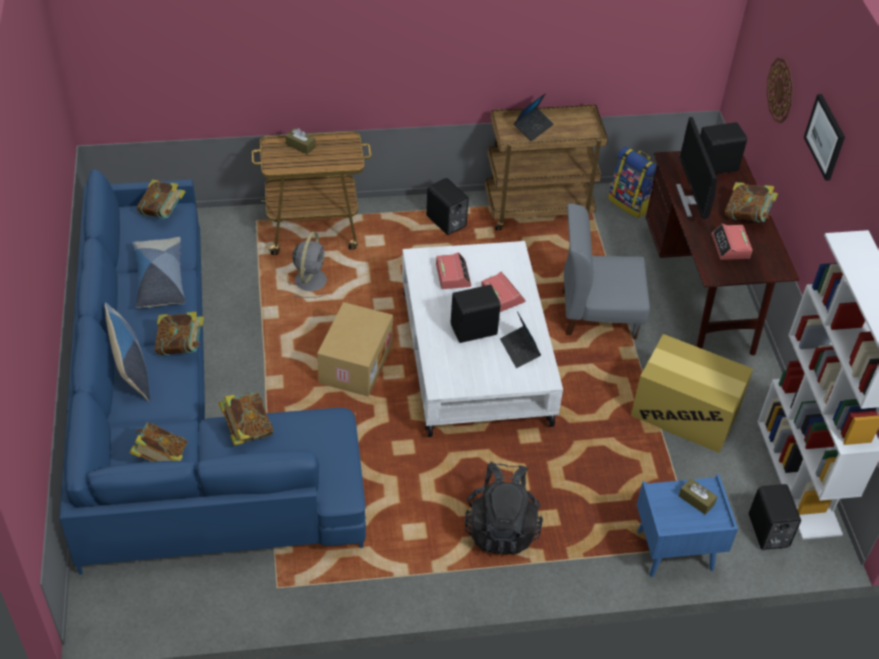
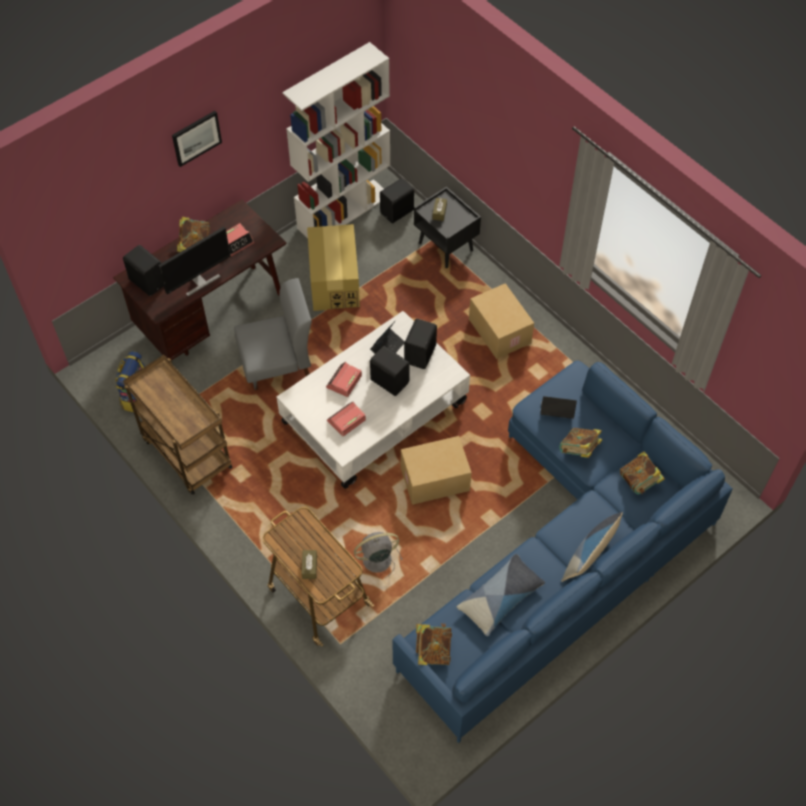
camera: 120 degrees left, 10 degrees up
book [154,312,204,355] -> none
black speaker [426,178,469,235] -> black speaker moved to [404,319,437,369]
black backpack [465,462,543,555] -> cardboard box [469,283,534,359]
laptop [514,93,554,141] -> laptop moved to [540,396,577,419]
grey chair [562,203,650,339] -> grey chair turned 75 degrees counterclockwise [234,278,312,390]
blue nightstand [636,474,738,577] -> black nightstand [414,187,481,268]
wall clock [767,58,793,123] -> none

